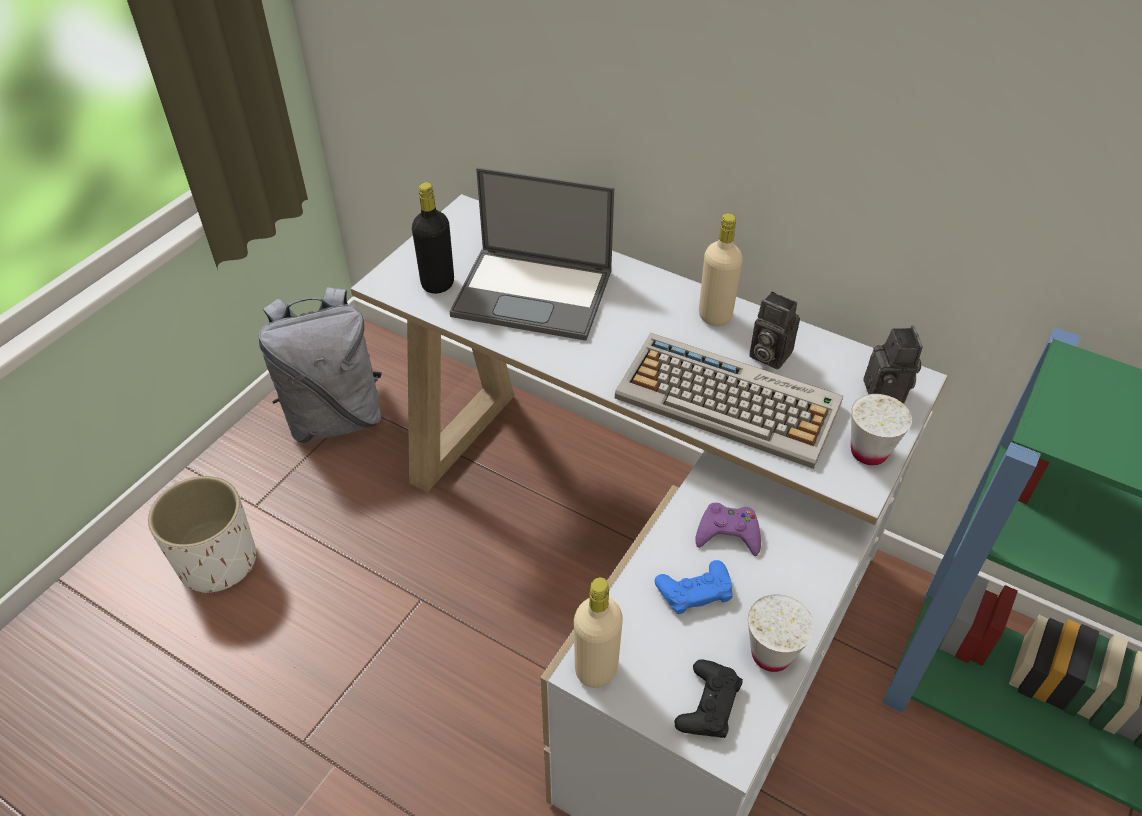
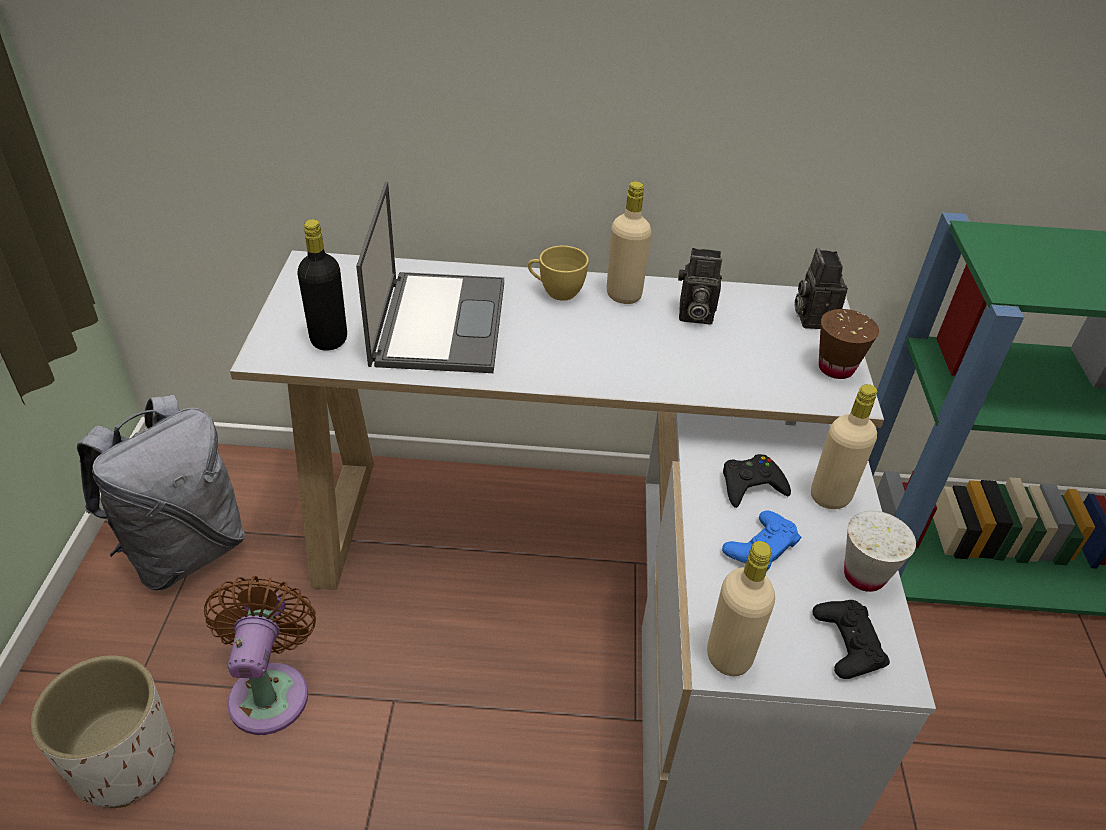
camera: 30 degrees left, 5 degrees down
laptop [450,167,614,341] -> laptop turned 75 degrees counterclockwise [356,182,504,373]
keyboard [615,333,843,469] -> none
purple game controller [696,503,761,556] -> black game controller [723,454,791,508]
white cup [851,394,912,465] -> brown cup [819,309,879,379]
camera [863,326,923,404] -> camera turned 150 degrees counterclockwise [795,248,848,329]
none -> brown fan [204,576,316,735]
none -> yellow cup [528,246,589,301]
none -> beige bottle [811,384,877,509]

